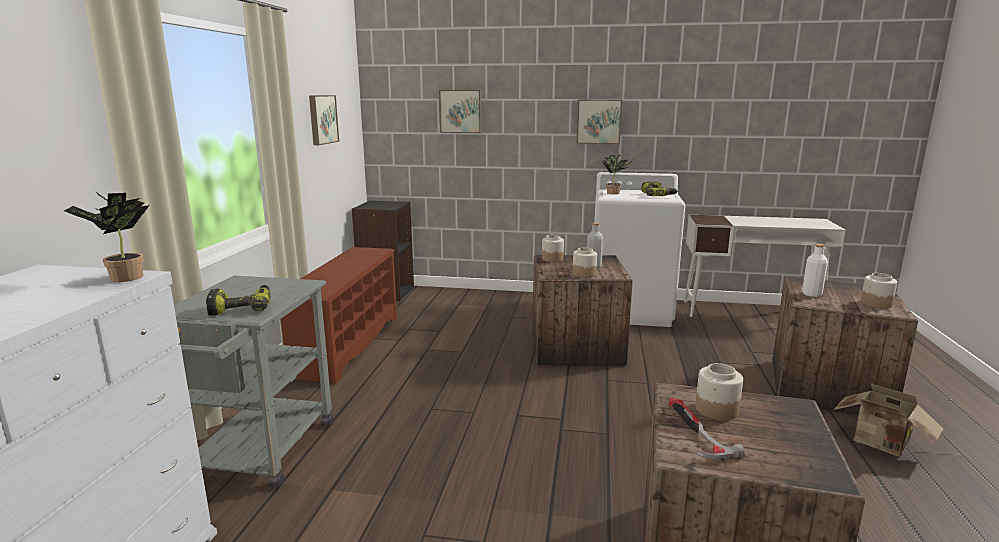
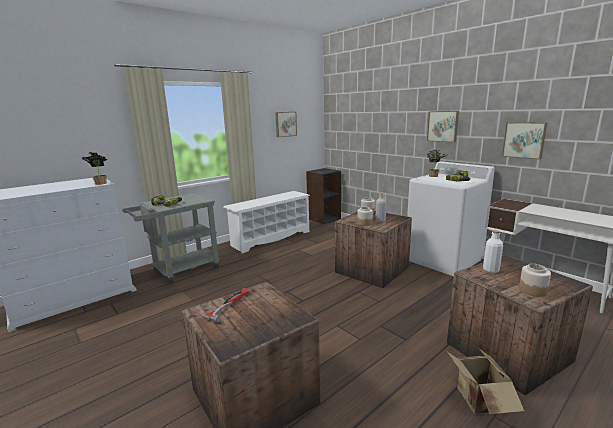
camera: 40 degrees right, 0 degrees up
brown shoe rack [281,247,397,384] -> white shoe rack [224,191,310,253]
picture [439,90,481,133] -> picture moved to [502,122,547,159]
jar [695,363,743,420] -> none

